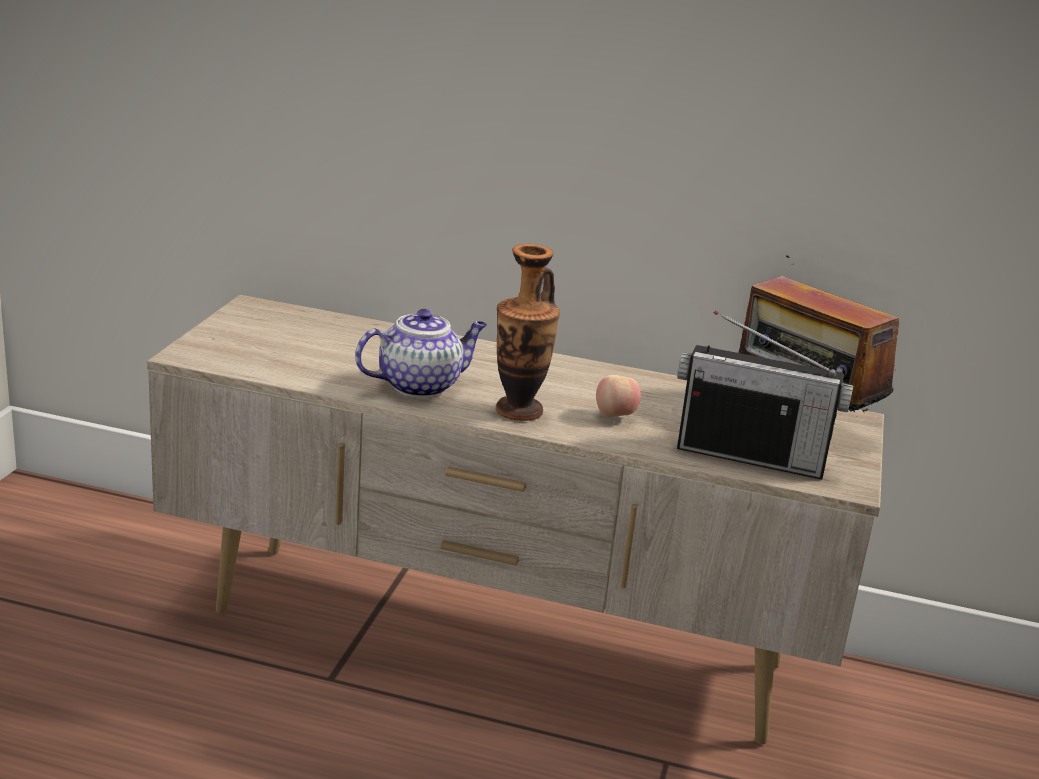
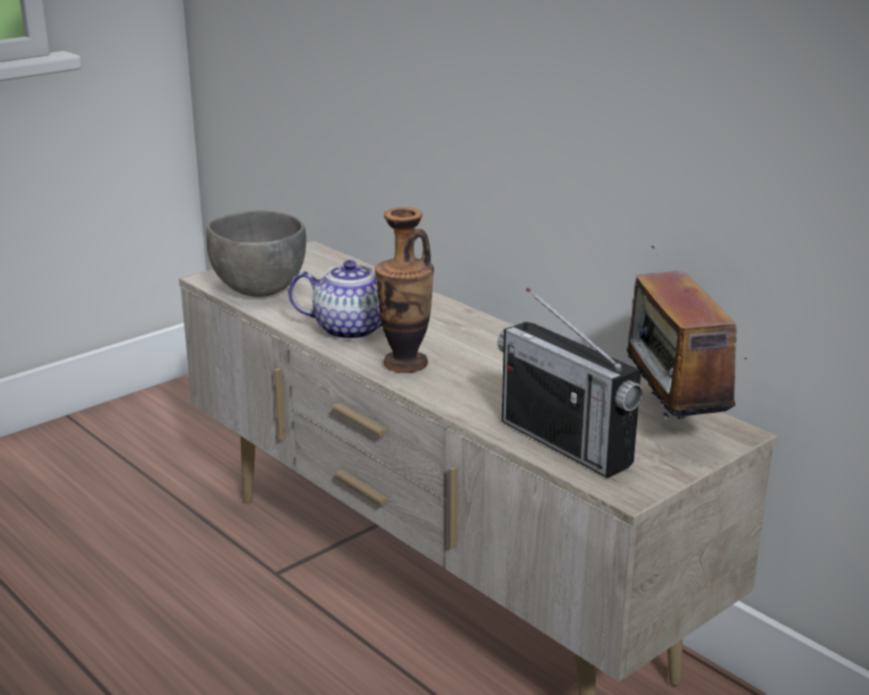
camera: 35 degrees right, 0 degrees up
apple [596,375,641,417] -> none
none -> grey bowl [206,210,306,297]

